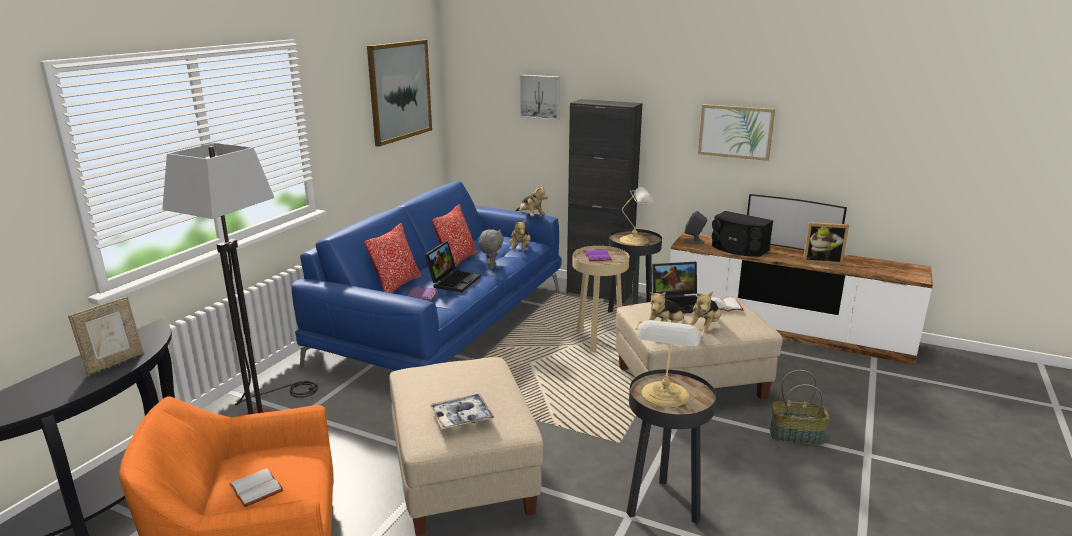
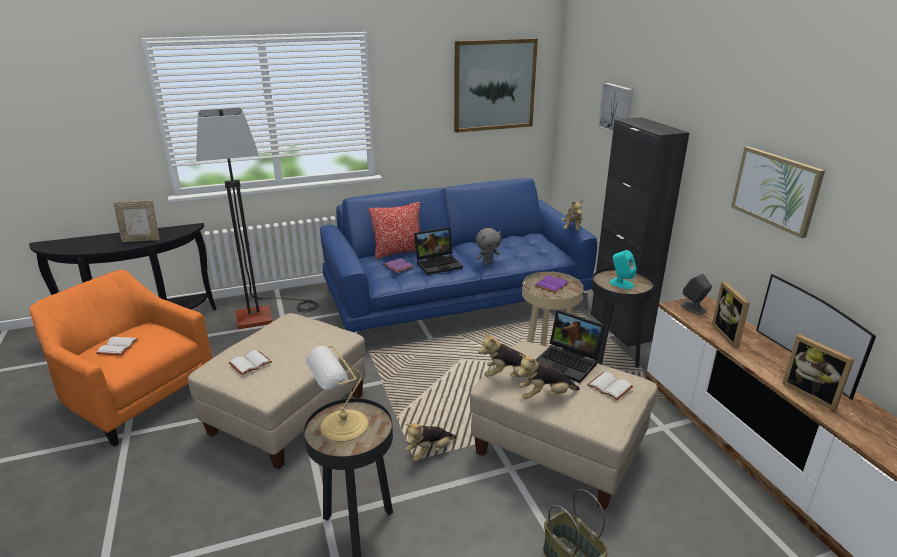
camera: 45 degrees right, 5 degrees up
tray [430,393,494,429] -> white book [229,350,272,375]
pillow [432,204,477,272] -> none
plush toy [509,219,531,251] -> plush toy moved to [405,424,456,462]
table lamp [620,187,655,246] -> turquoise speaker [610,250,637,289]
black speaker [712,211,773,257] -> picture frame [712,282,750,348]

